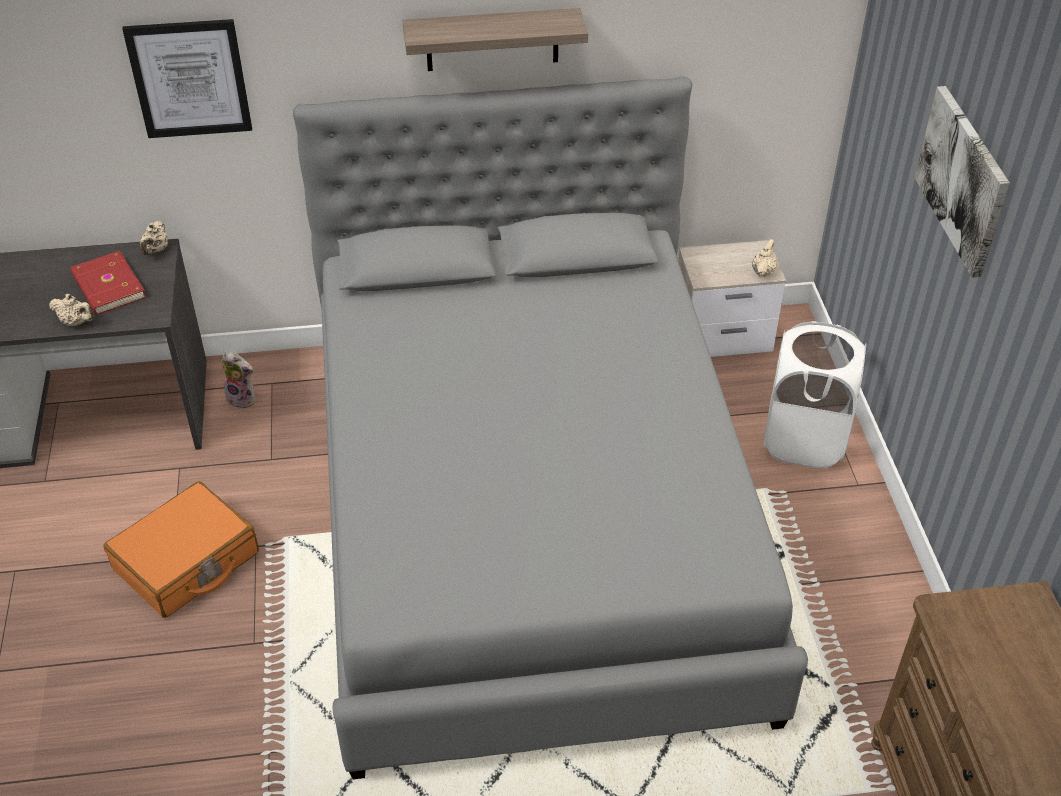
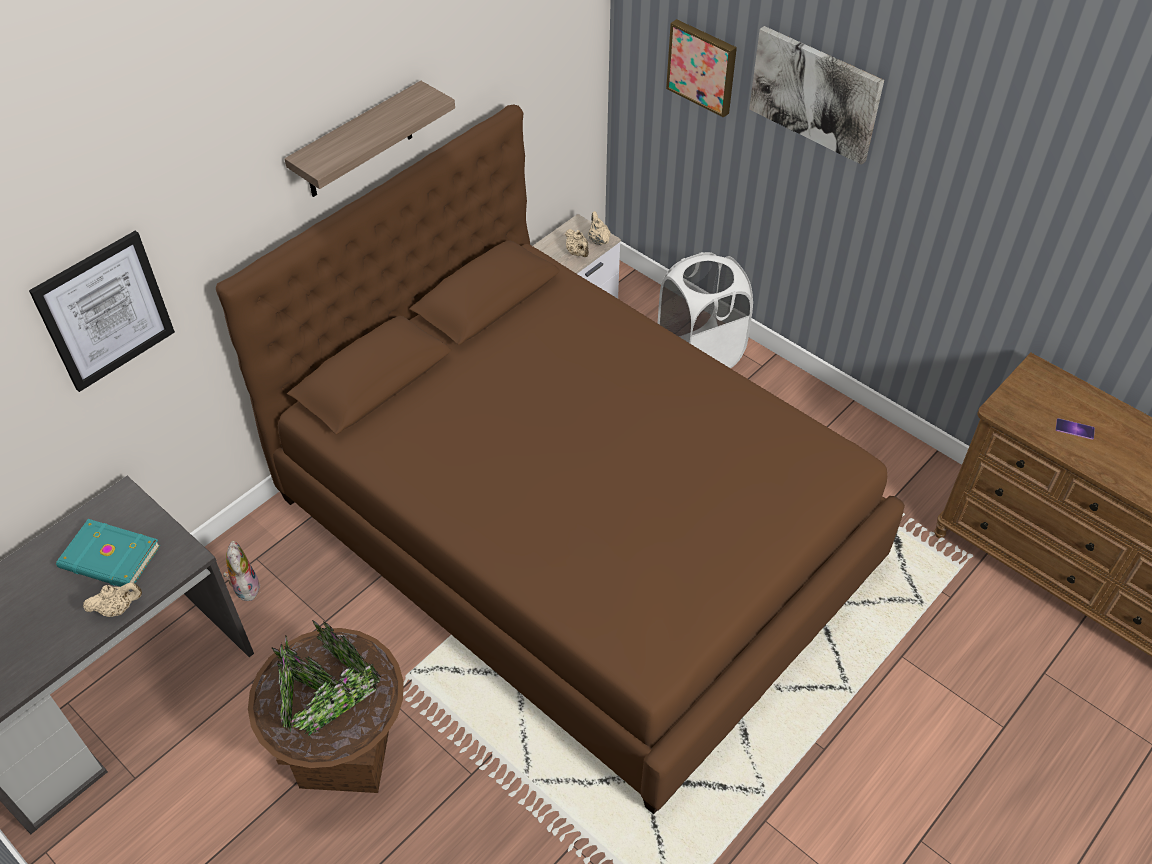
camera: 40 degrees left, 5 degrees up
red book [70,251,146,315] -> turquoise book [56,519,161,590]
orange suitcase [103,481,259,618] -> brown planter [248,620,404,793]
beige teapot [140,221,168,255] -> beige teapot moved to [565,229,589,257]
plush toy [222,351,256,409] -> plush toy turned 90 degrees counterclockwise [223,541,260,601]
grey bed [293,76,808,779] -> brown bed [216,104,905,814]
none -> picture [666,19,737,118]
none -> phone [1056,418,1095,440]

